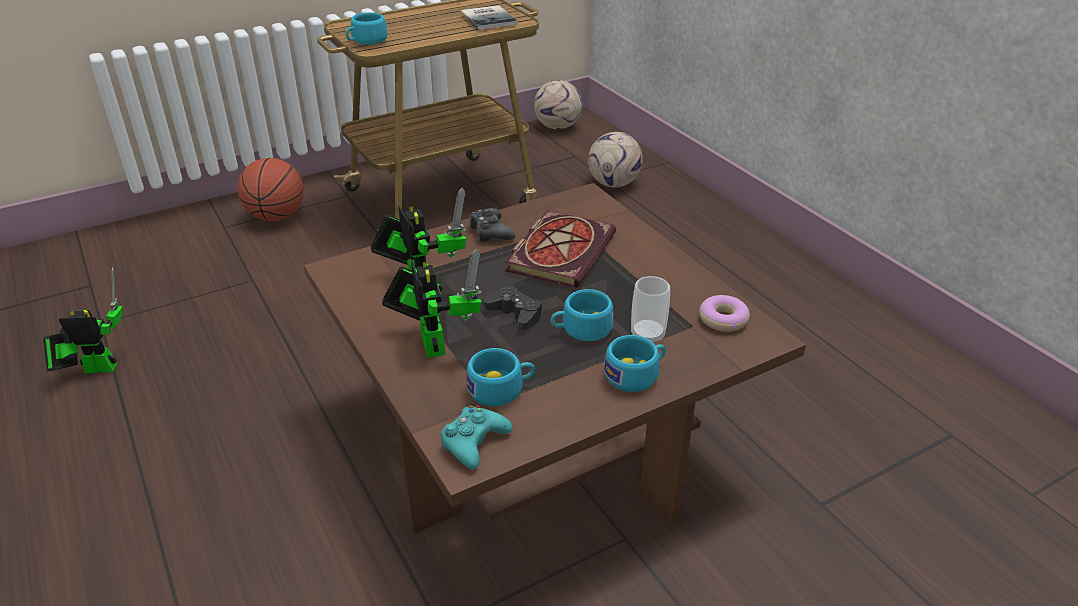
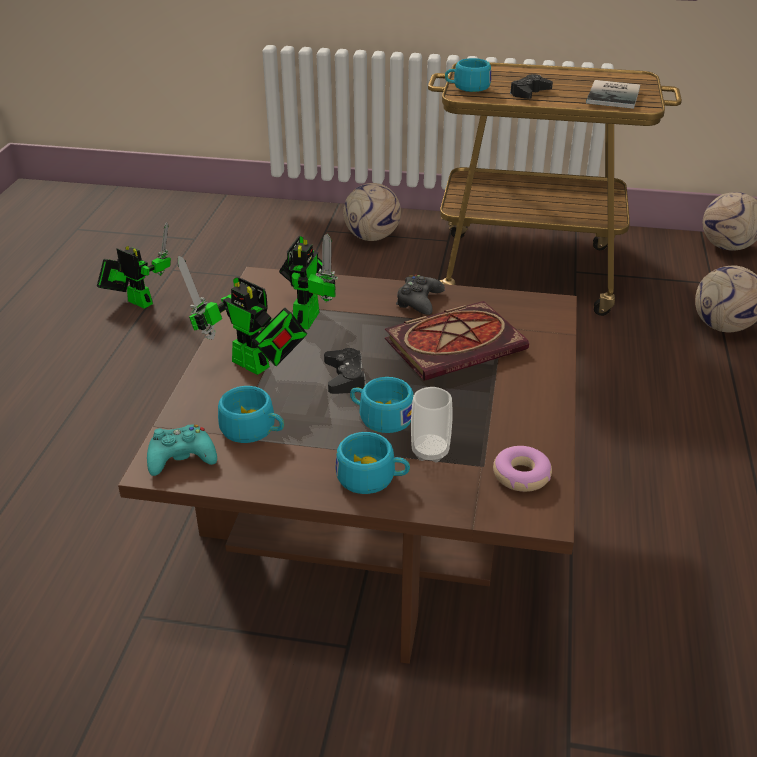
camera: 40 degrees right, 0 degrees up
basketball [237,158,304,222] -> football [344,183,401,241]
toy robot [382,249,482,358] -> toy robot turned 105 degrees clockwise [178,256,307,375]
none -> black game controller [510,74,553,99]

